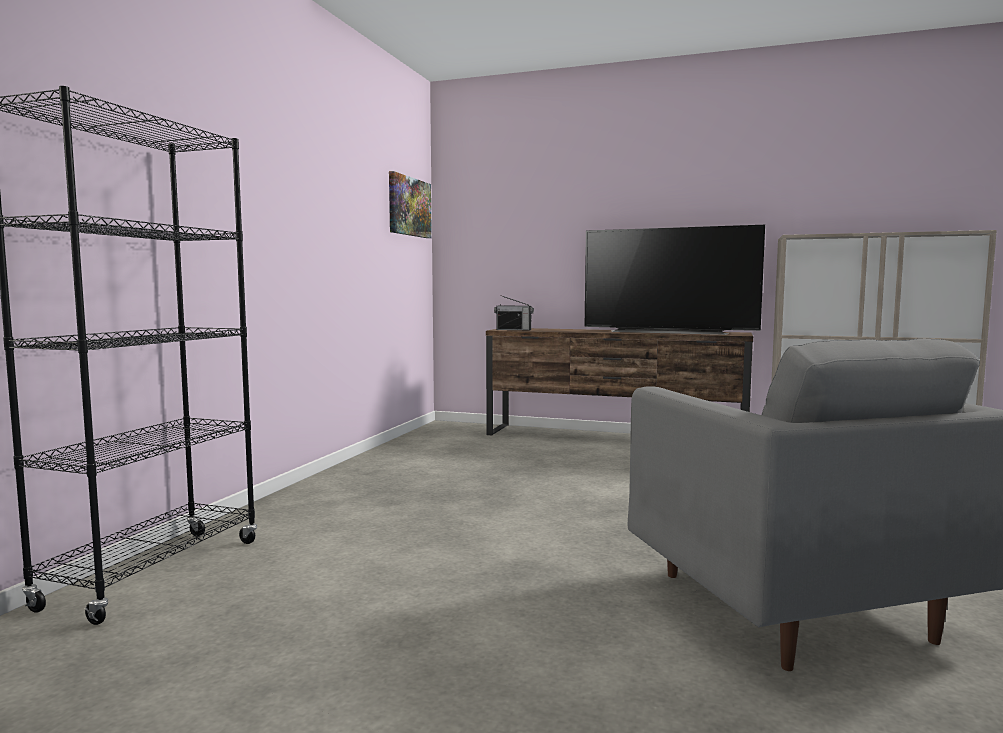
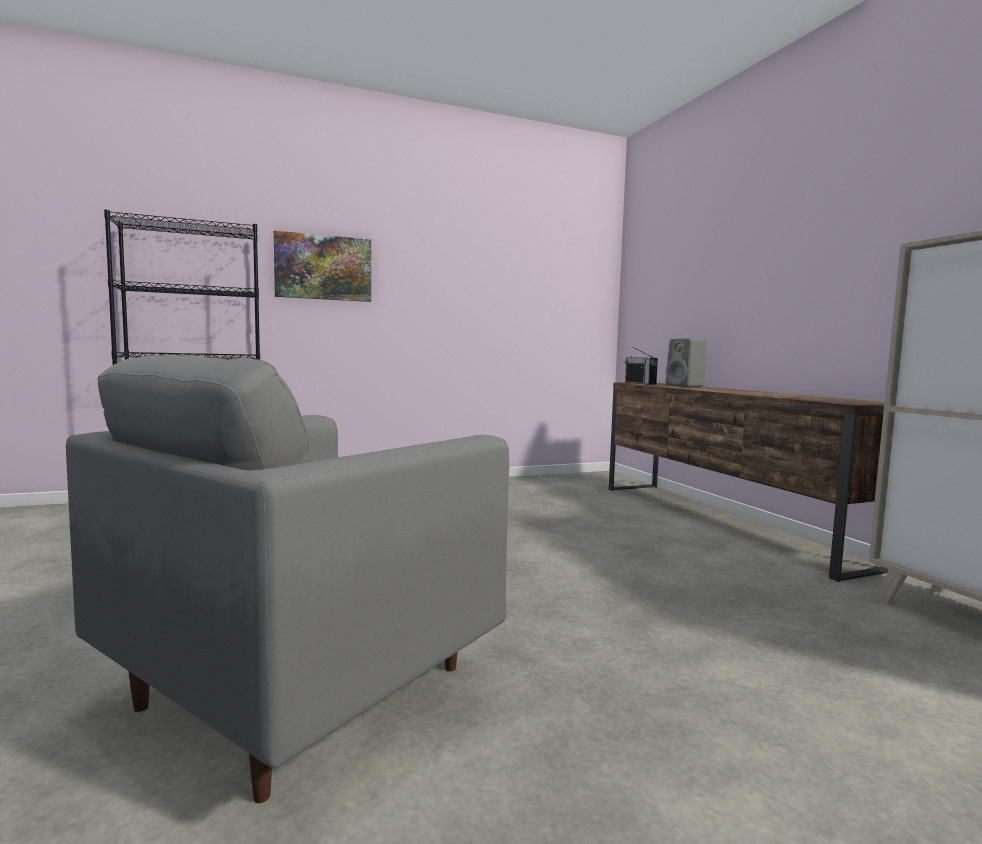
camera: 50 degrees right, 0 degrees up
picture [389,171,432,238] -> picture moved to [274,231,371,302]
television [585,225,765,335] -> none
none -> grey speaker [666,338,706,387]

